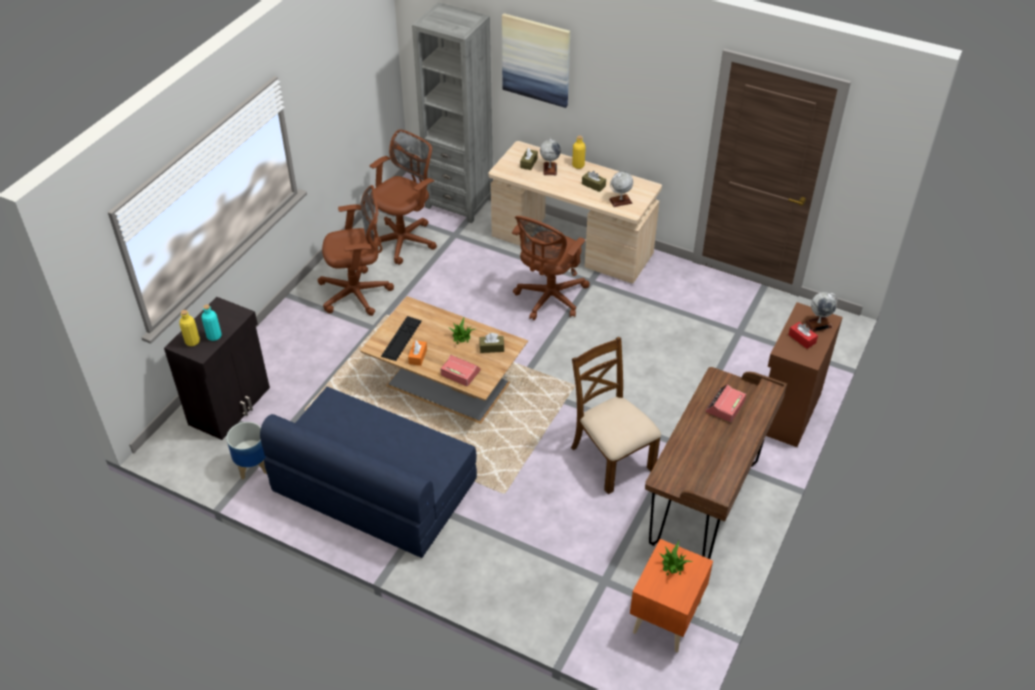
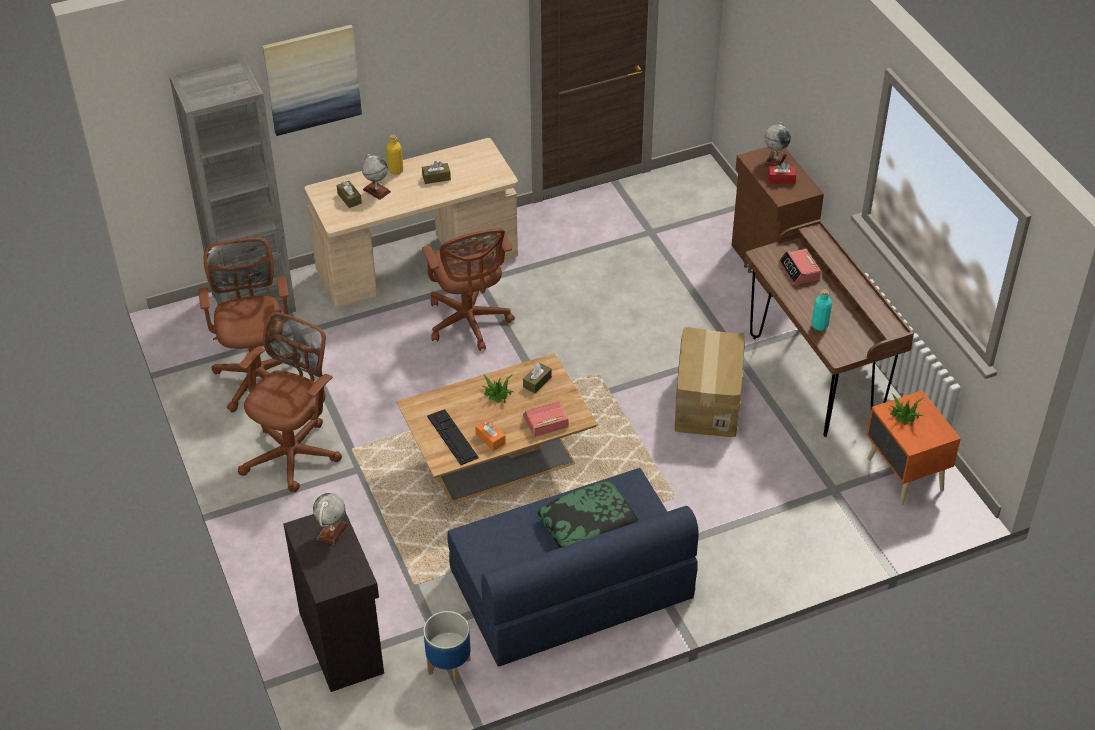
camera: 50 degrees left, 0 degrees up
yellow bottle [179,310,200,346] -> none
turquoise bottle [202,304,221,341] -> turquoise bottle moved to [812,289,832,331]
brown chair [571,337,661,494] -> cardboard box [675,327,745,437]
globe [609,171,633,207] -> globe moved to [313,493,348,545]
none -> pillow [537,481,639,548]

